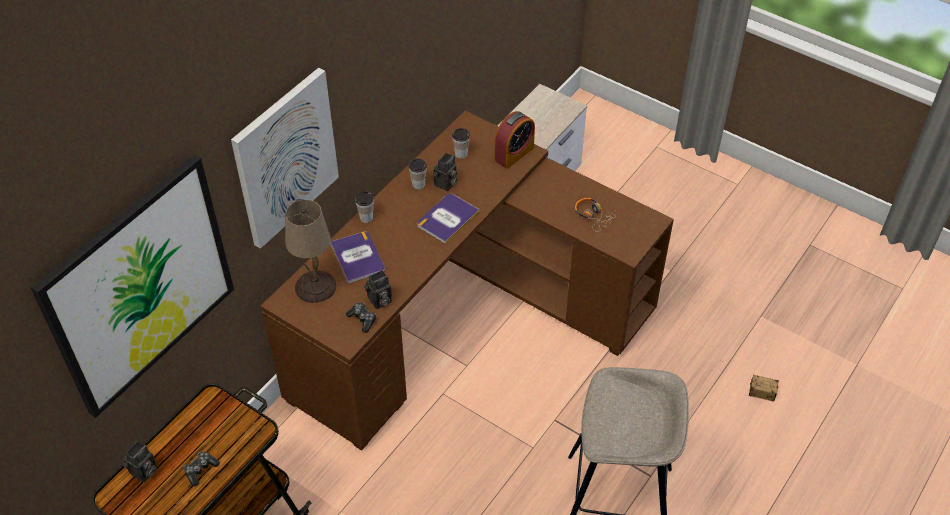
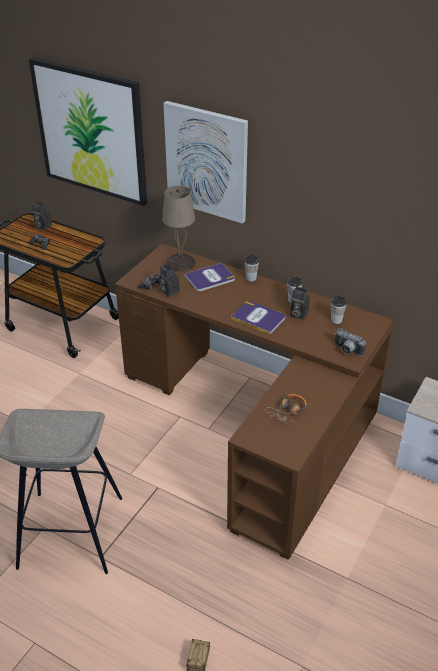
camera: 85 degrees right, 10 degrees down
alarm clock [494,111,535,169] -> camera [335,328,366,356]

